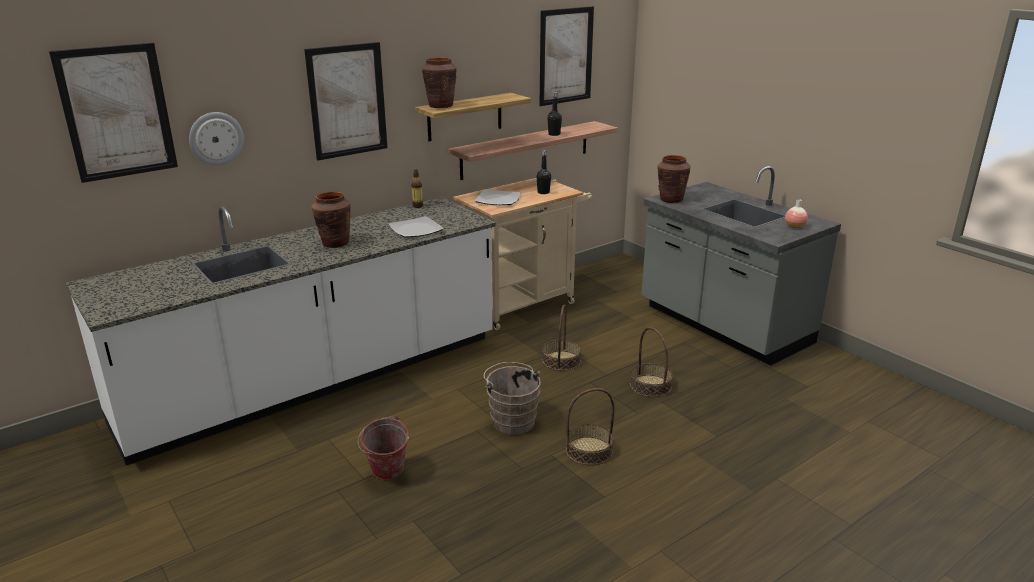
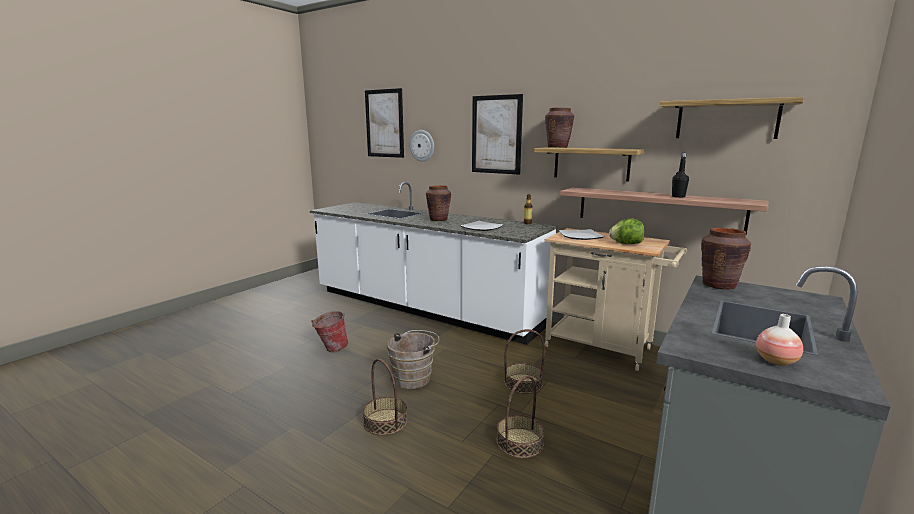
camera: 70 degrees right, 10 degrees down
black bottle [536,150,551,194] -> lettuce [609,218,645,244]
picture [539,6,594,106] -> shelf [660,97,804,139]

